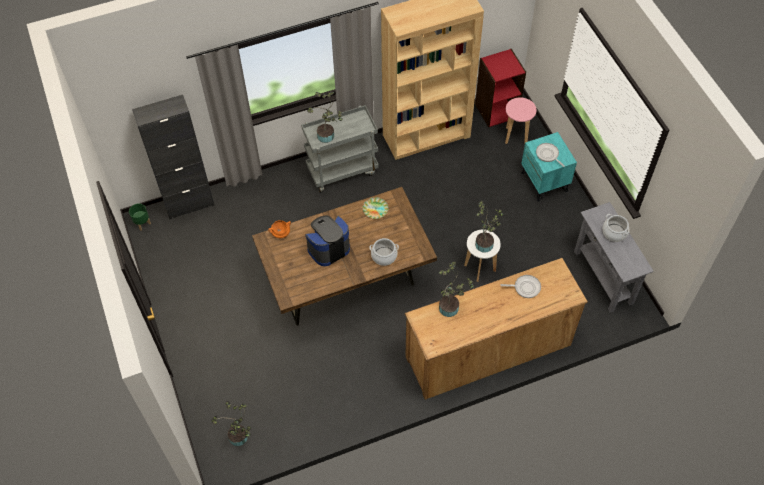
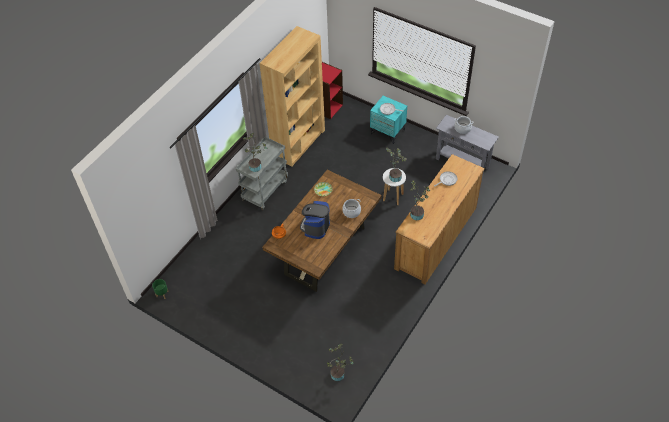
camera: 35 degrees left, 5 degrees down
black cabinet [132,95,214,219] -> none
pink stool [505,97,537,145] -> none

